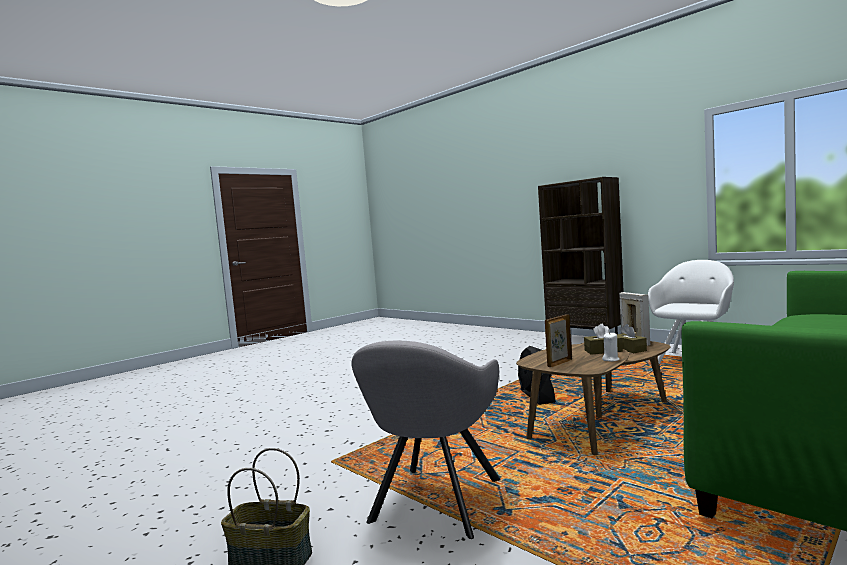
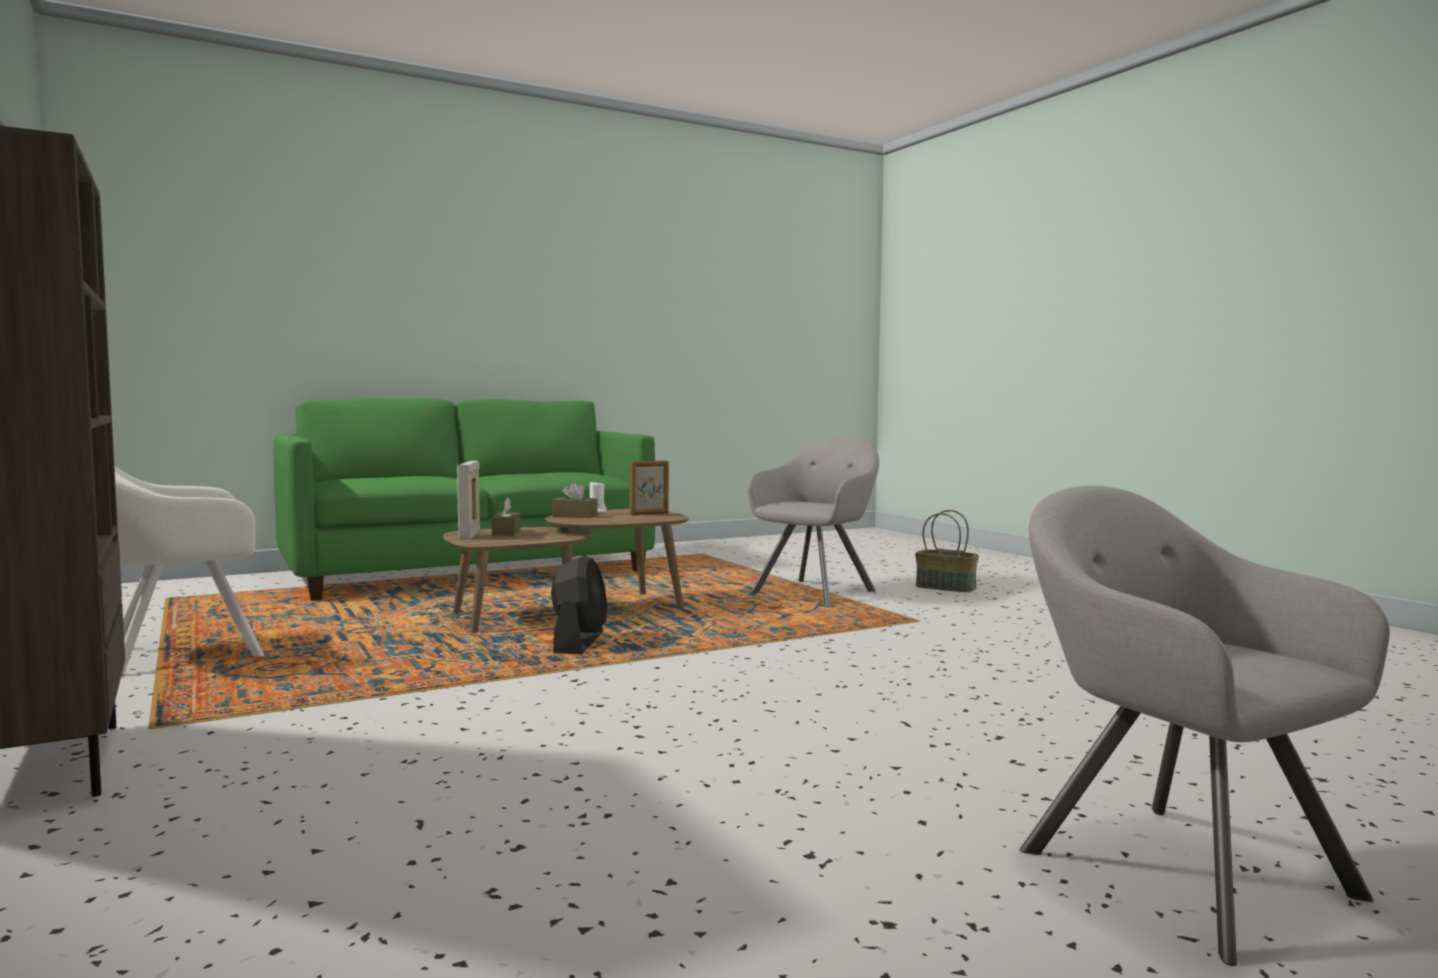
camera: 165 degrees left, 0 degrees up
none -> grey armchair [1020,486,1390,966]

